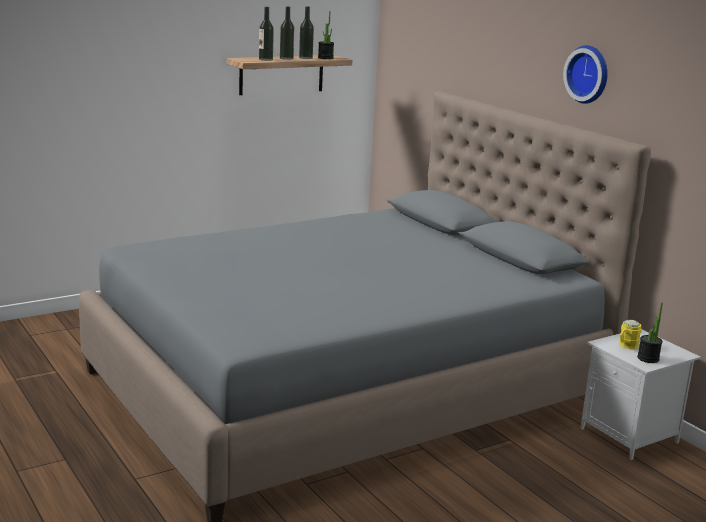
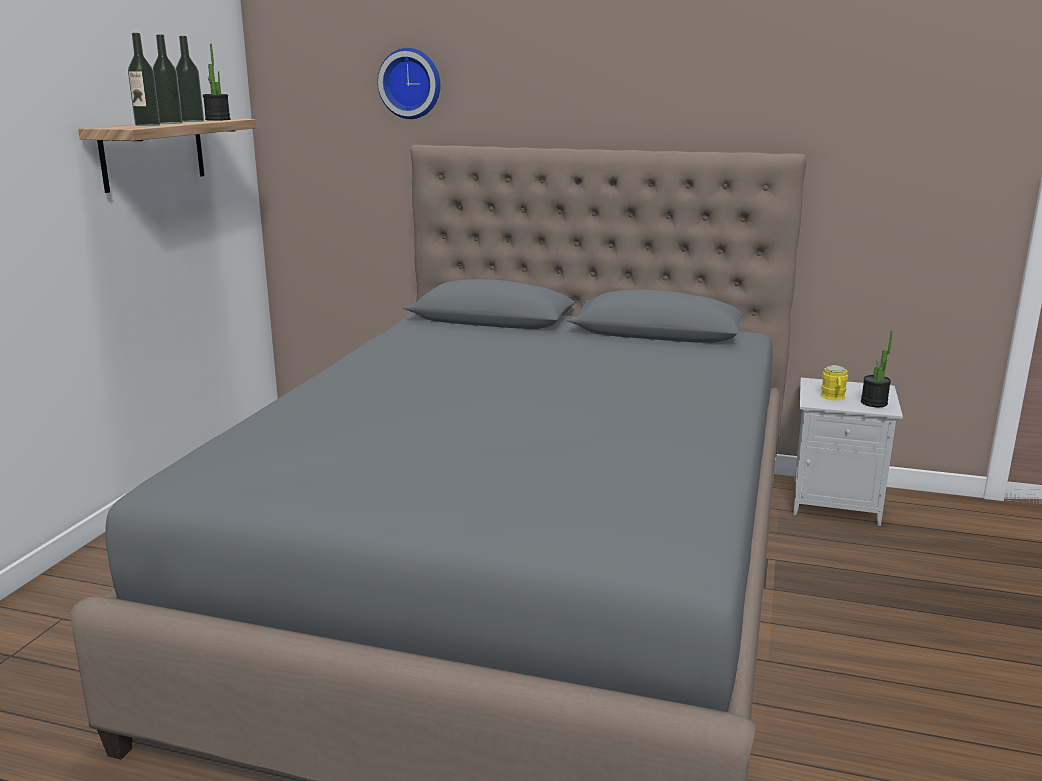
camera: 40 degrees left, 0 degrees up
wall clock [563,45,608,104] -> wall clock moved to [378,48,441,119]

